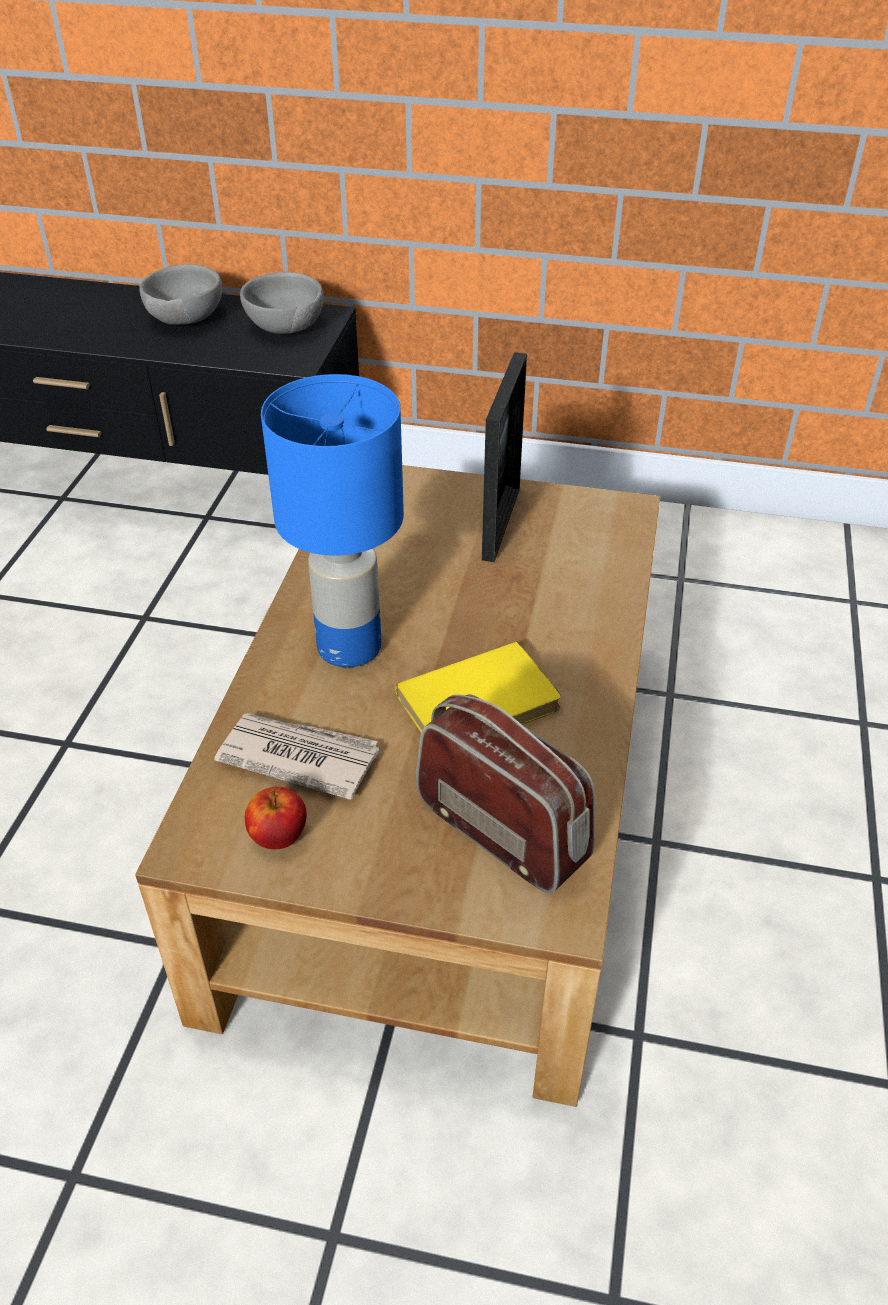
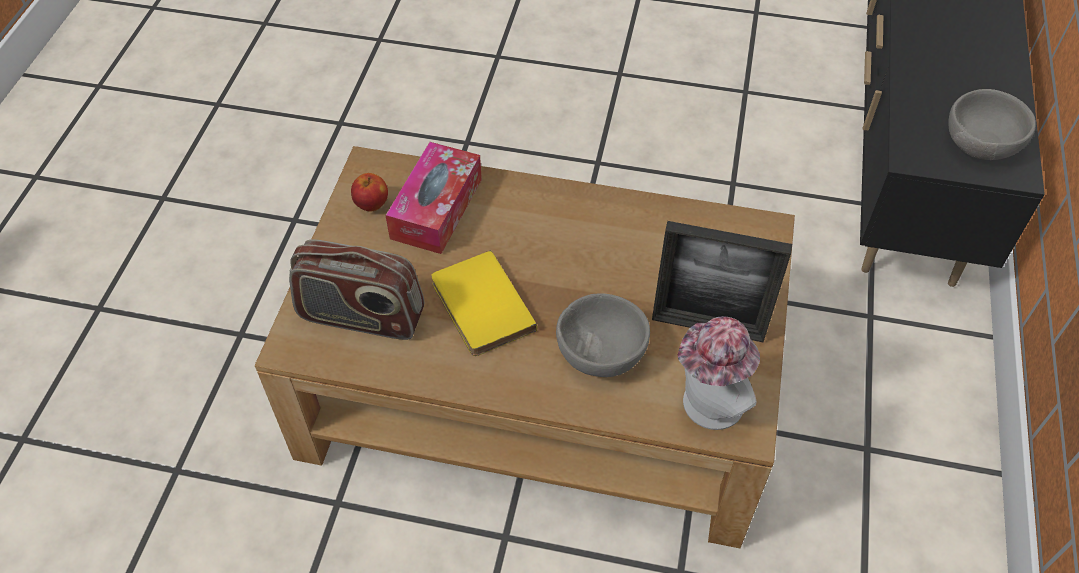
camera: 90 degrees right, 10 degrees up
grey bowl [139,264,222,325] -> grey bowl moved to [556,294,650,377]
newspaper [214,713,379,800] -> tissue box [386,142,482,254]
blue table lamp [261,374,404,667] -> none
radio [416,694,595,894] -> radio turned 60 degrees clockwise [289,239,424,340]
none -> hat [678,316,760,430]

